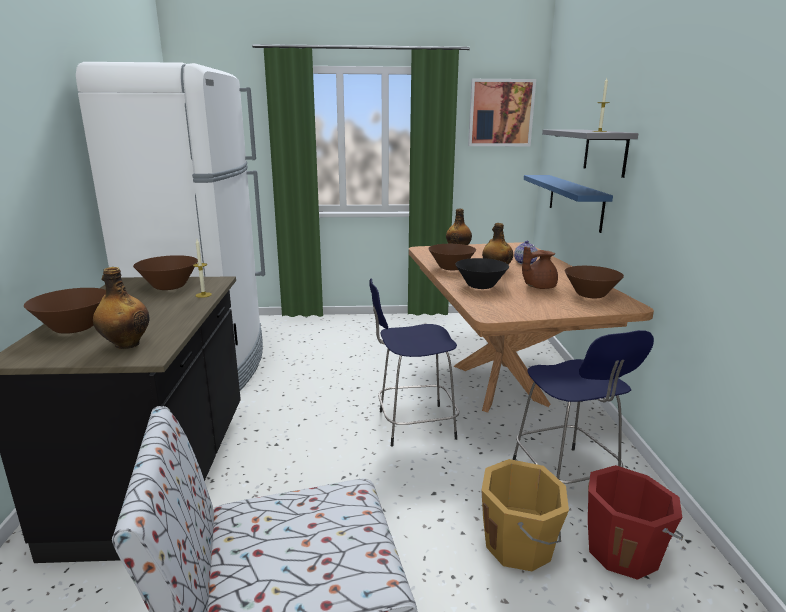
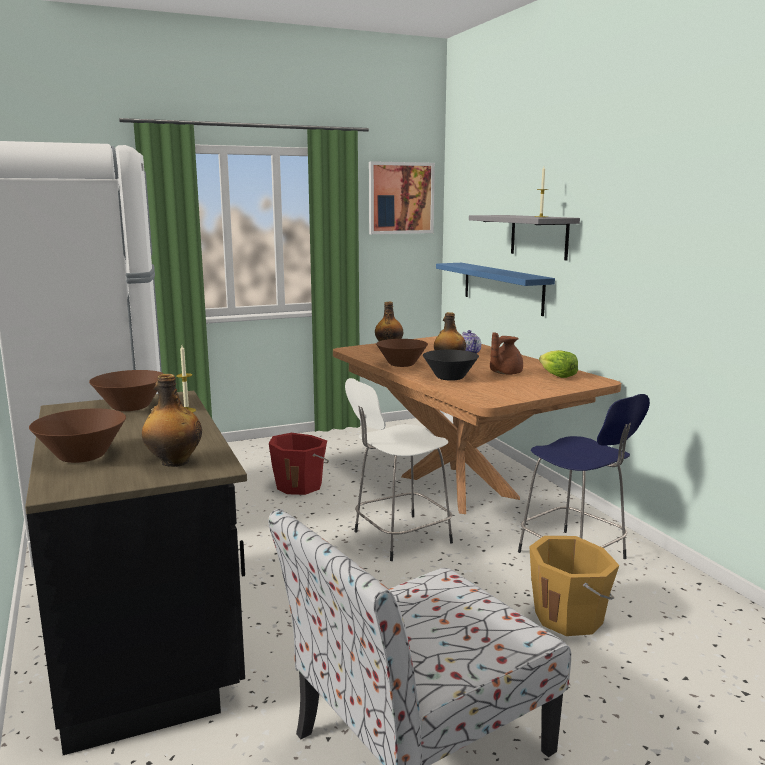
camera: 20 degrees left, 5 degrees down
blue stool [369,279,459,447] -> white stool [345,378,453,561]
brown bowl [565,266,624,298] -> lettuce [539,350,578,378]
red bucket [588,465,683,580] -> red bucket moved to [269,433,329,495]

